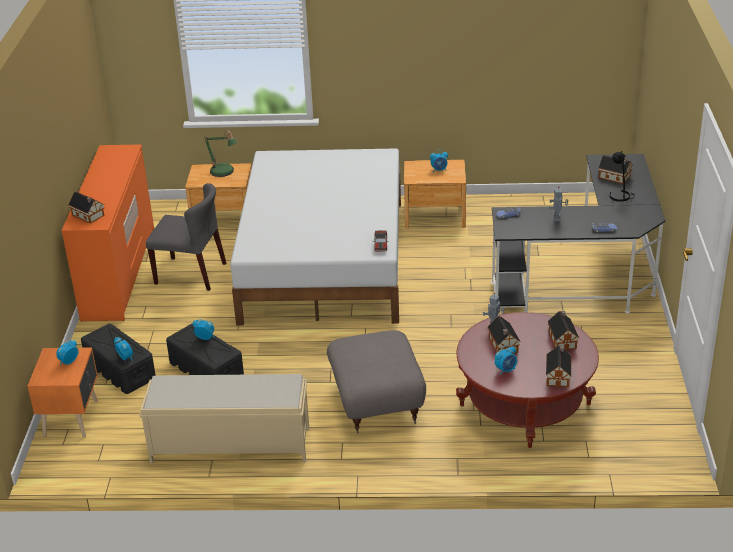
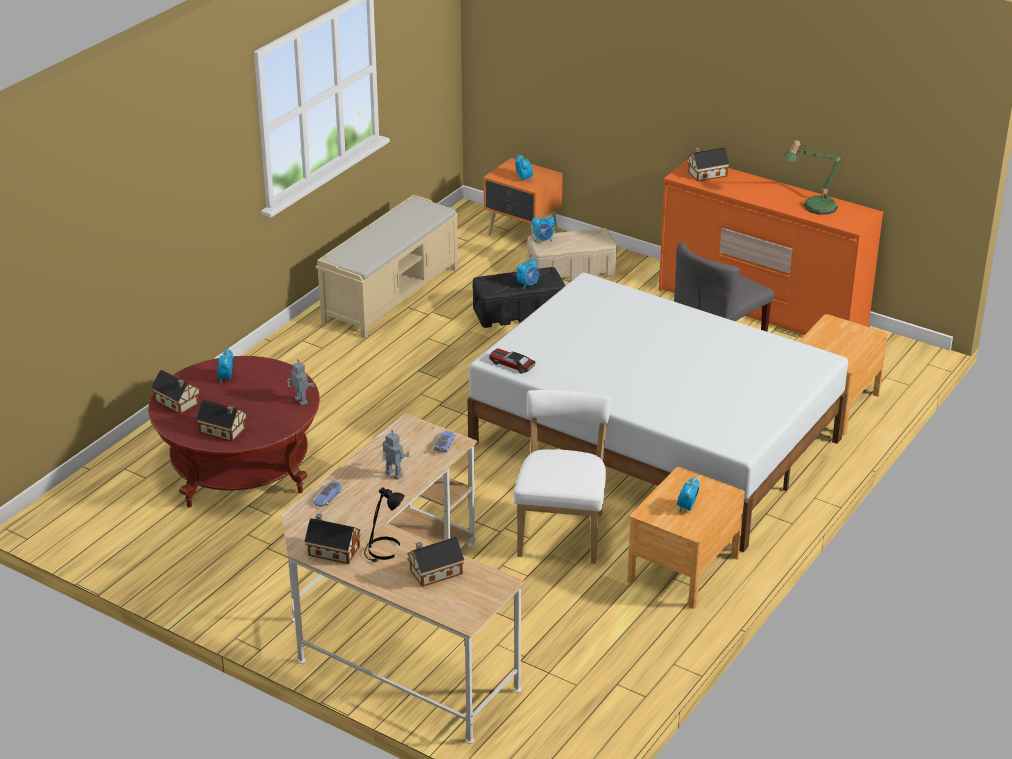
camera: 120 degrees right, 0 degrees up
black storage box [81,324,156,394] -> beige storage box [527,228,617,281]
table lamp [205,130,238,177] -> table lamp moved to [783,140,843,215]
grey ottoman [327,330,426,434] -> none
toy house [488,316,521,353] -> toy house moved to [304,513,361,564]
black desk [491,154,665,315] -> beige desk [281,413,525,744]
none -> white chair [514,390,611,564]

